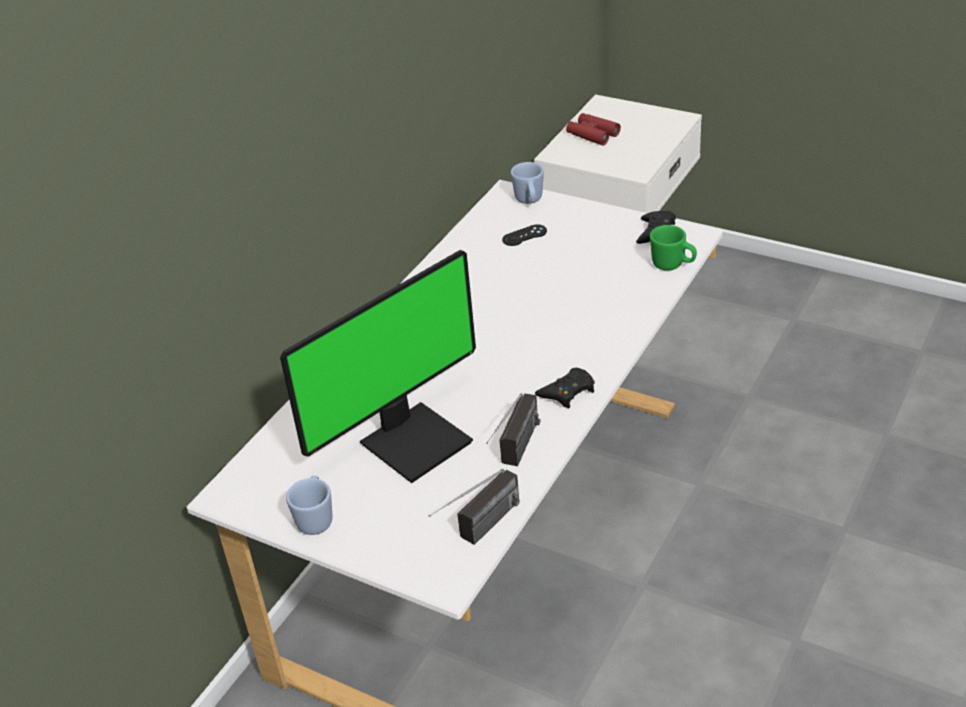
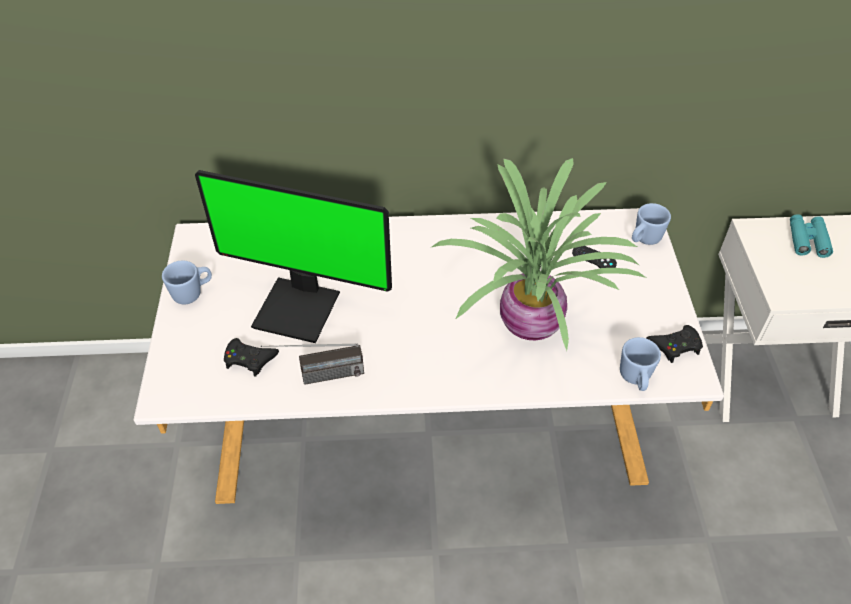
camera: 55 degrees right, 10 degrees up
radio [429,469,520,545] -> none
black game controller [535,368,595,408] -> black game controller moved to [224,338,279,377]
red binoculars [566,113,621,146] -> turquoise binoculars [790,214,833,258]
green mug [650,225,697,271] -> blue mug [620,337,661,391]
none -> potted plant [430,158,646,350]

